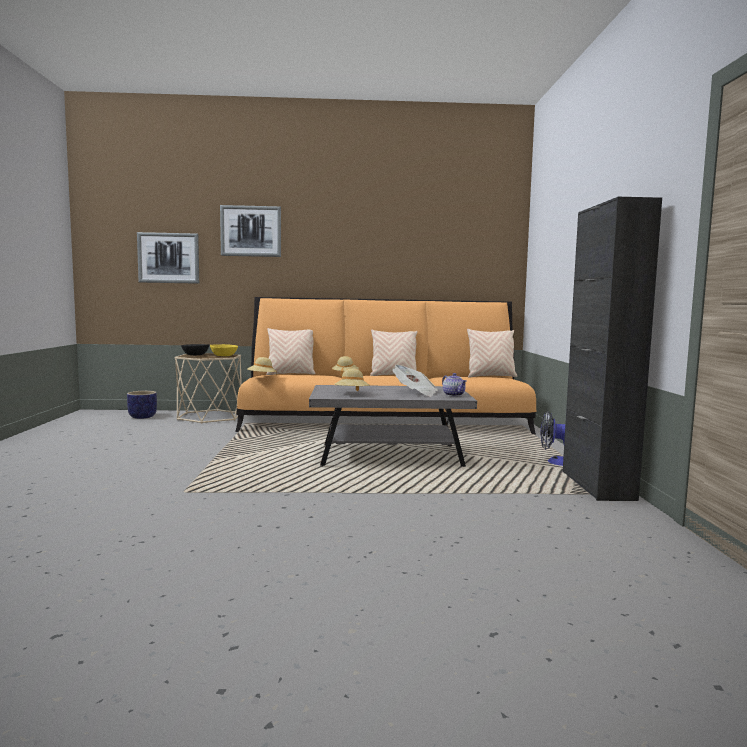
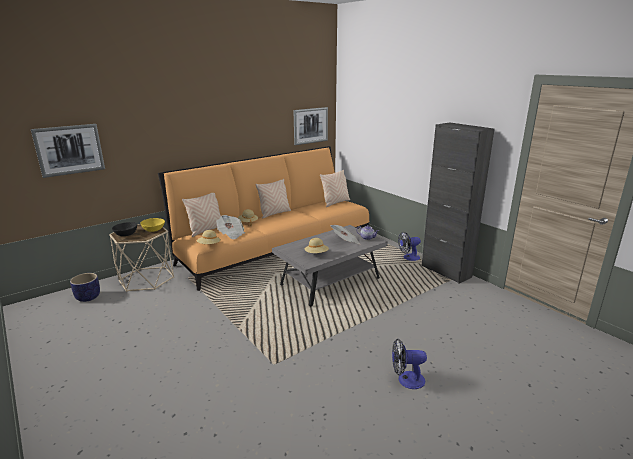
camera: 35 degrees left, 15 degrees up
picture [220,205,281,257] -> picture moved to [294,107,328,145]
none -> newspaper [216,215,245,240]
none -> fan [392,338,427,389]

